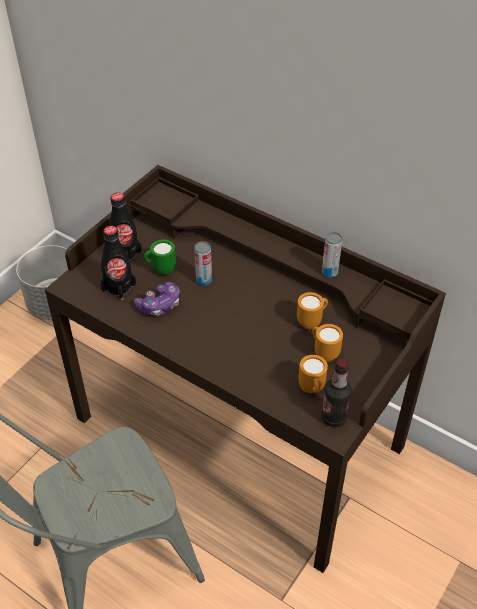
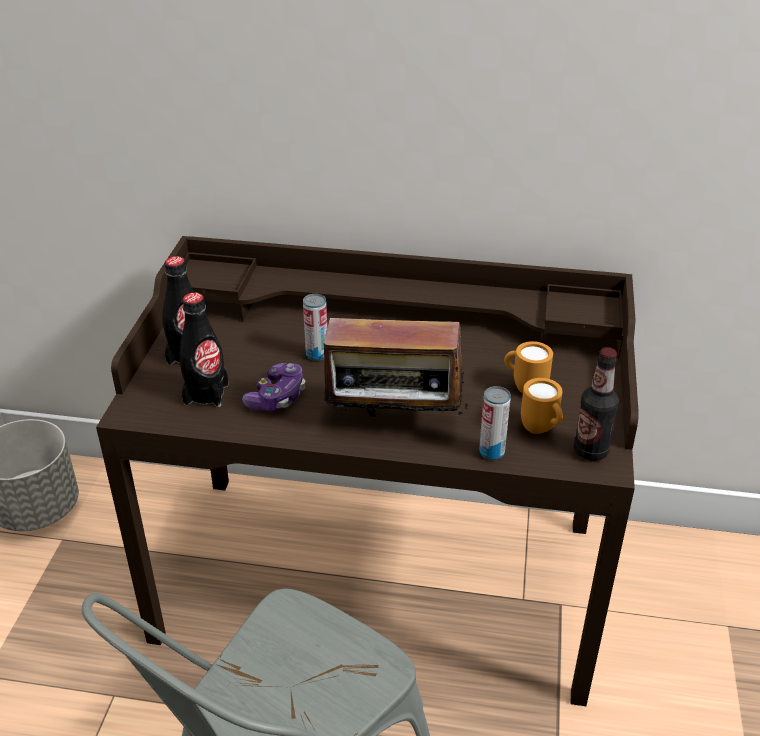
camera: 25 degrees left, 10 degrees down
green mug [144,240,176,275] -> none
orange mug [297,292,328,330] -> none
can [322,232,342,278] -> can moved to [479,386,511,460]
none -> radio [318,312,467,437]

